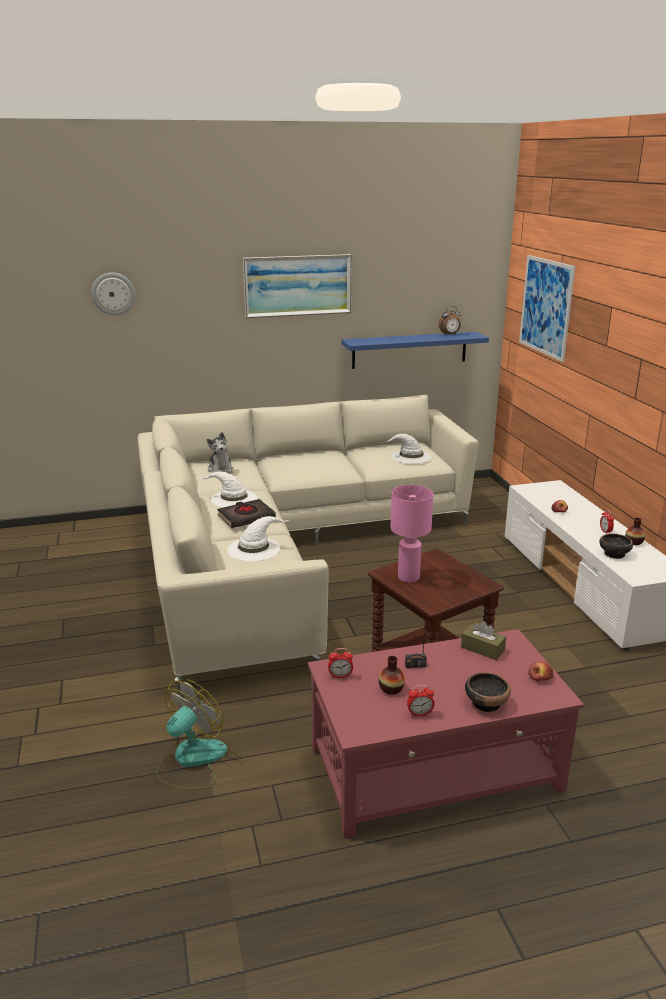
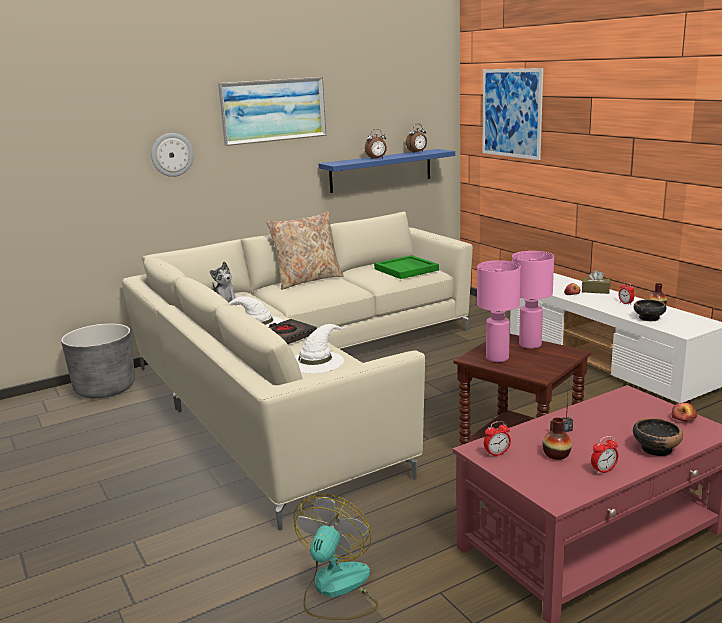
camera: 15 degrees left, 5 degrees down
wall clock [91,272,135,315] -> wall clock moved to [151,133,194,177]
white hat [384,434,432,464] -> green tray [374,255,439,279]
brown tissue box [461,621,506,660] -> brown tissue box moved to [582,270,610,294]
none -> grey planter [61,323,135,399]
none -> beige pillow [266,211,344,290]
none -> alarm clock [365,129,387,159]
none -> pink table lamp [512,251,554,349]

